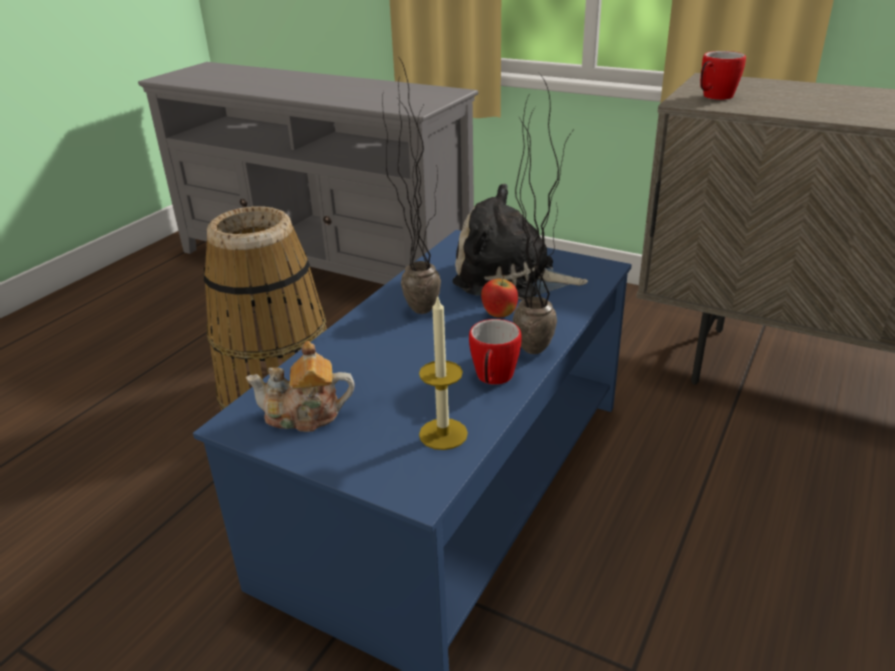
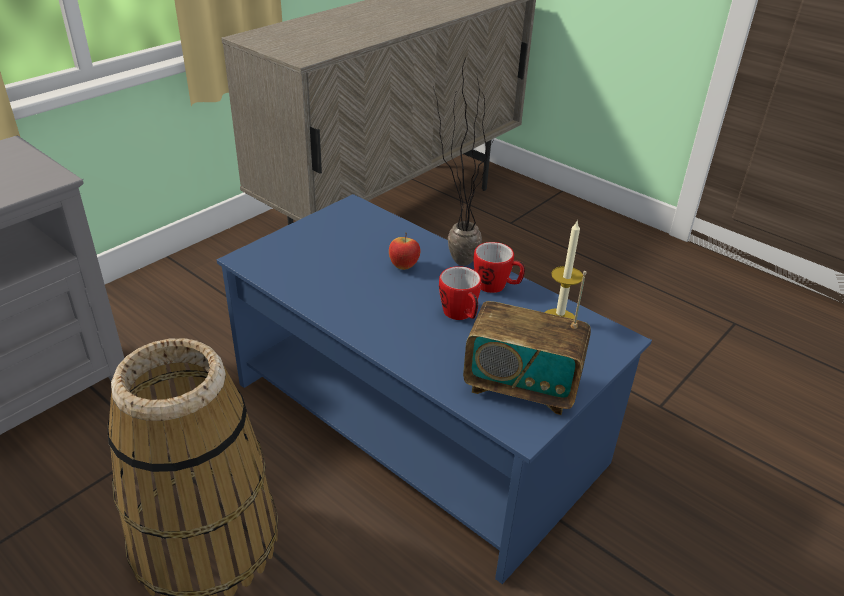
camera: 80 degrees left, 5 degrees up
teapot [246,341,354,432] -> radio [463,271,591,415]
potted plant [382,58,441,314] -> none
plush toy [453,184,588,300] -> none
mug [700,51,746,100] -> mug moved to [439,266,481,320]

